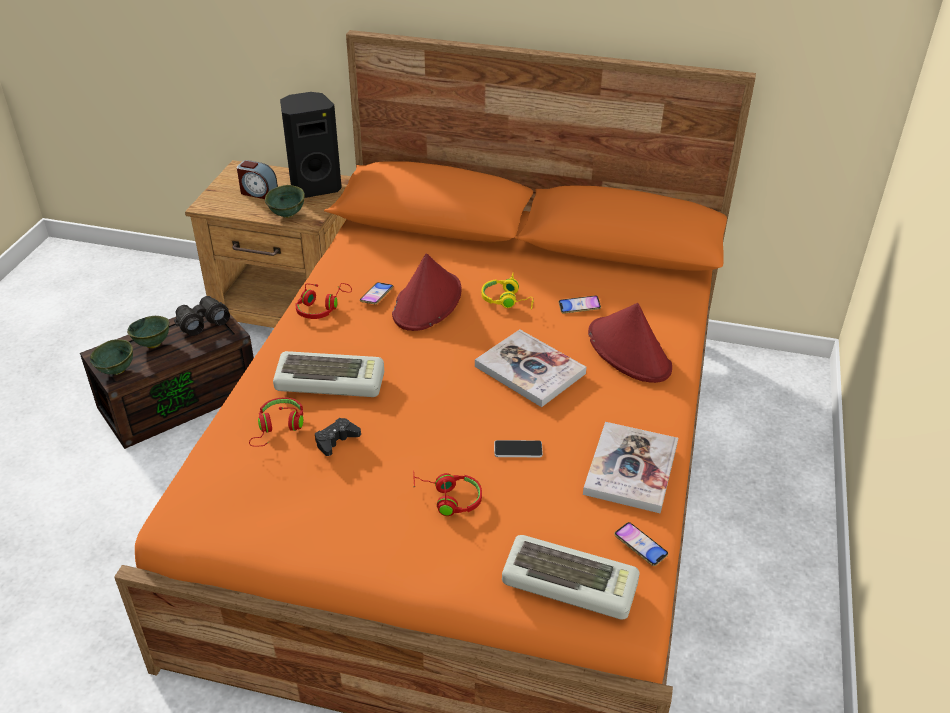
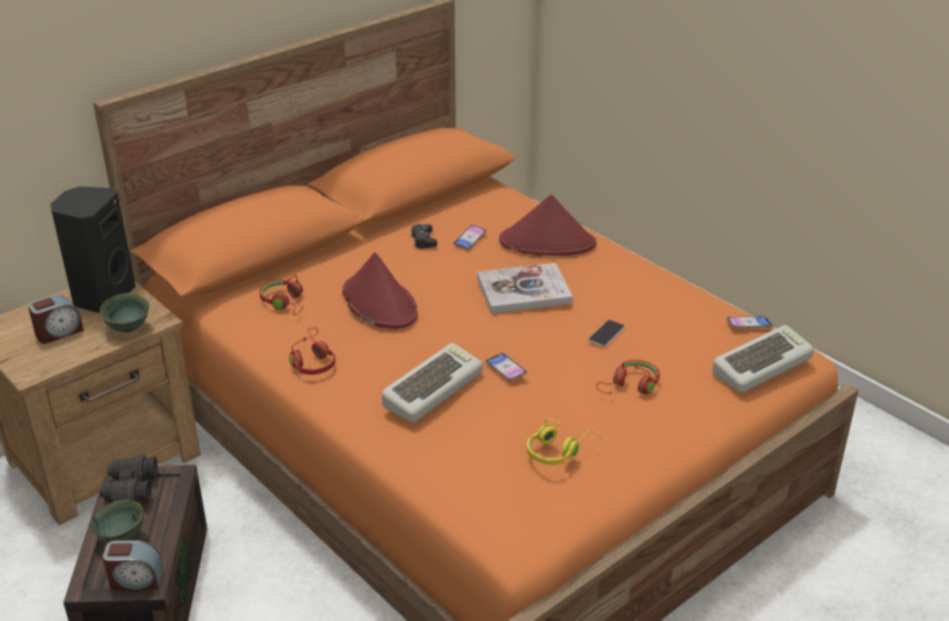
camera: 55 degrees left, 5 degrees down
green bowl [90,339,133,375] -> alarm clock [103,540,163,590]
red headphones [249,398,304,447] -> red headphones moved to [259,275,304,315]
black game controller [315,418,361,456] -> black game controller moved to [411,224,437,249]
phone [360,282,393,304] -> phone moved to [486,353,527,381]
yellow headphones [481,273,534,310] -> yellow headphones moved to [527,418,601,465]
book [583,422,678,514] -> none

